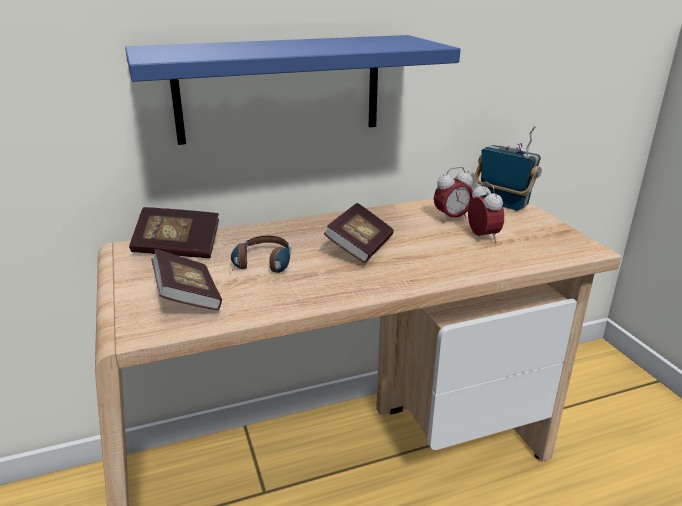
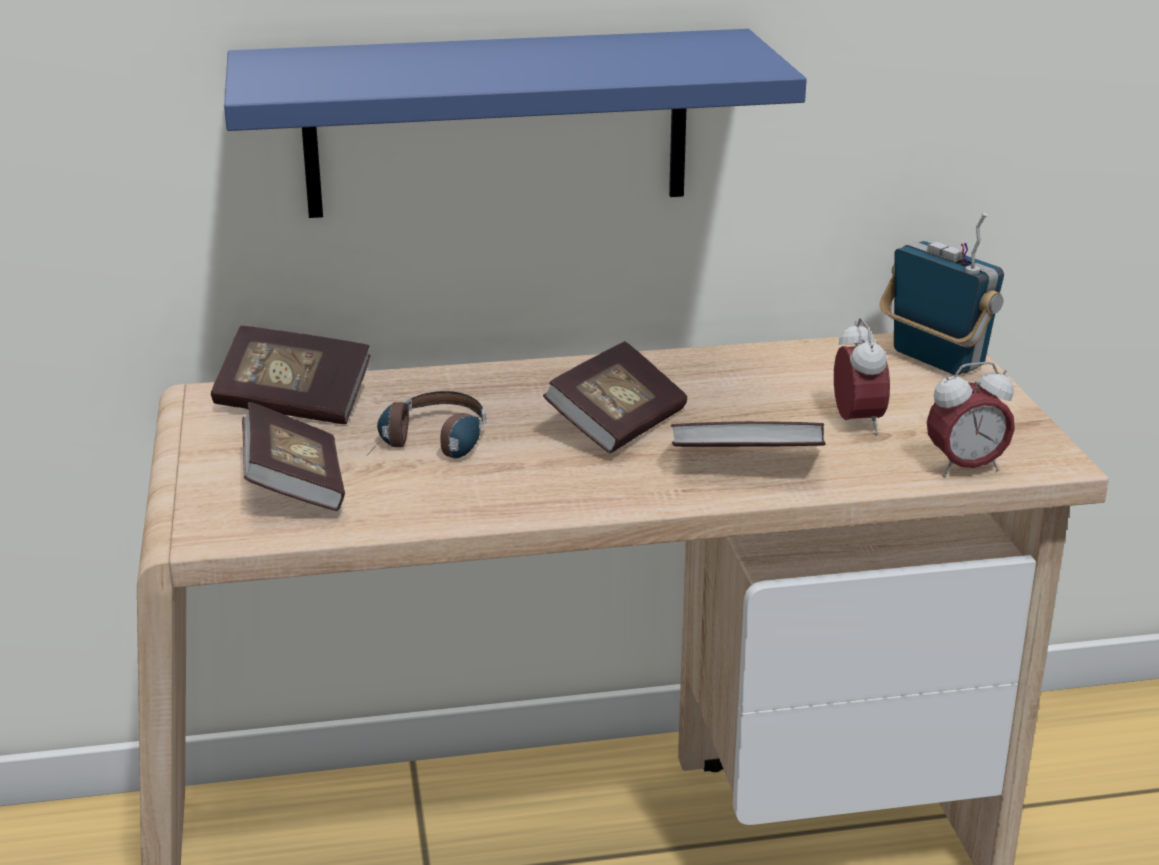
camera: 10 degrees right, 0 degrees up
alarm clock [434,167,474,223] -> alarm clock moved to [927,362,1015,478]
none -> book [671,421,826,447]

